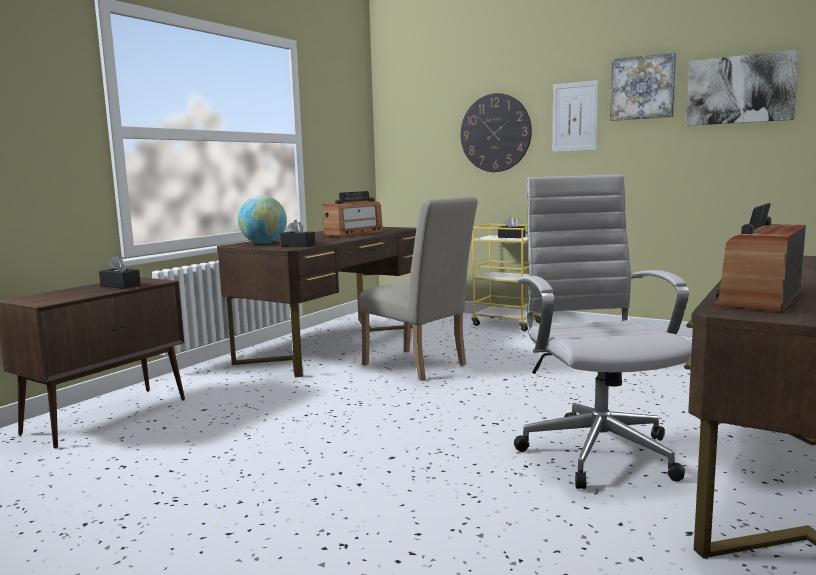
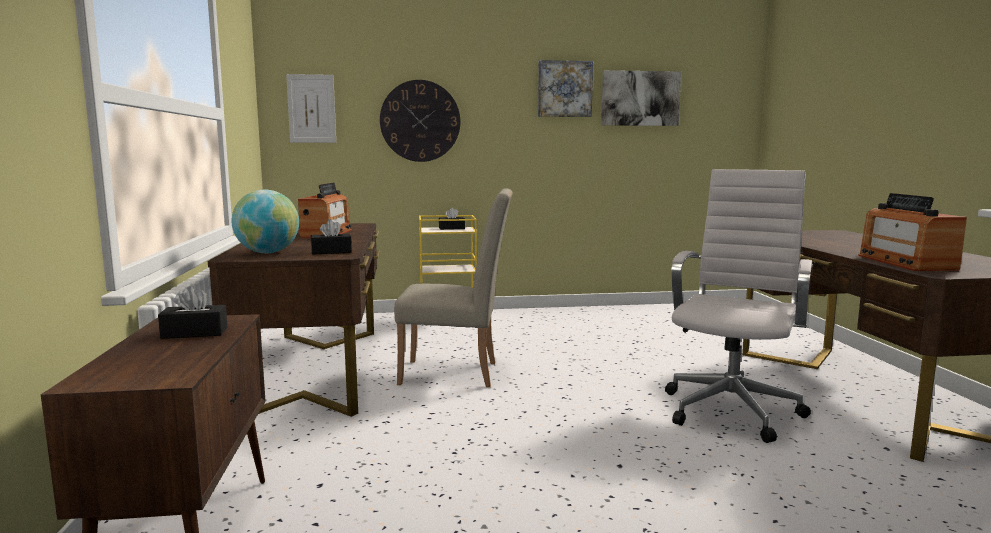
camera: 40 degrees left, 0 degrees up
white office chair [514,175,692,489] -> white office chair turned 75 degrees clockwise [665,169,813,443]
picture [552,80,599,152] -> picture moved to [286,74,336,143]

